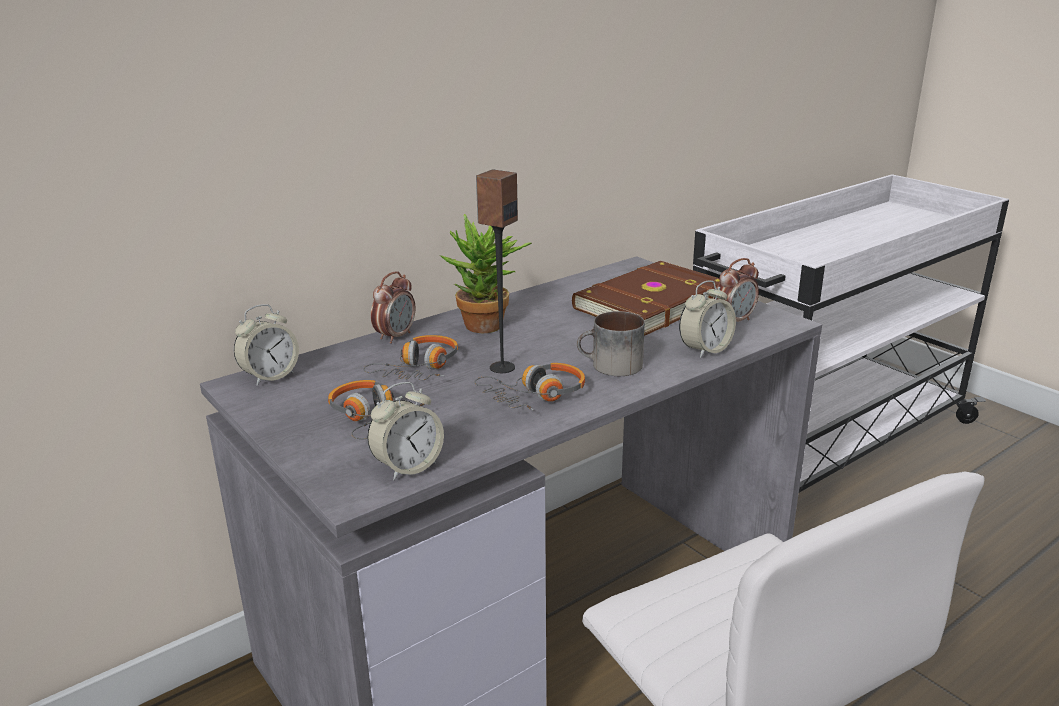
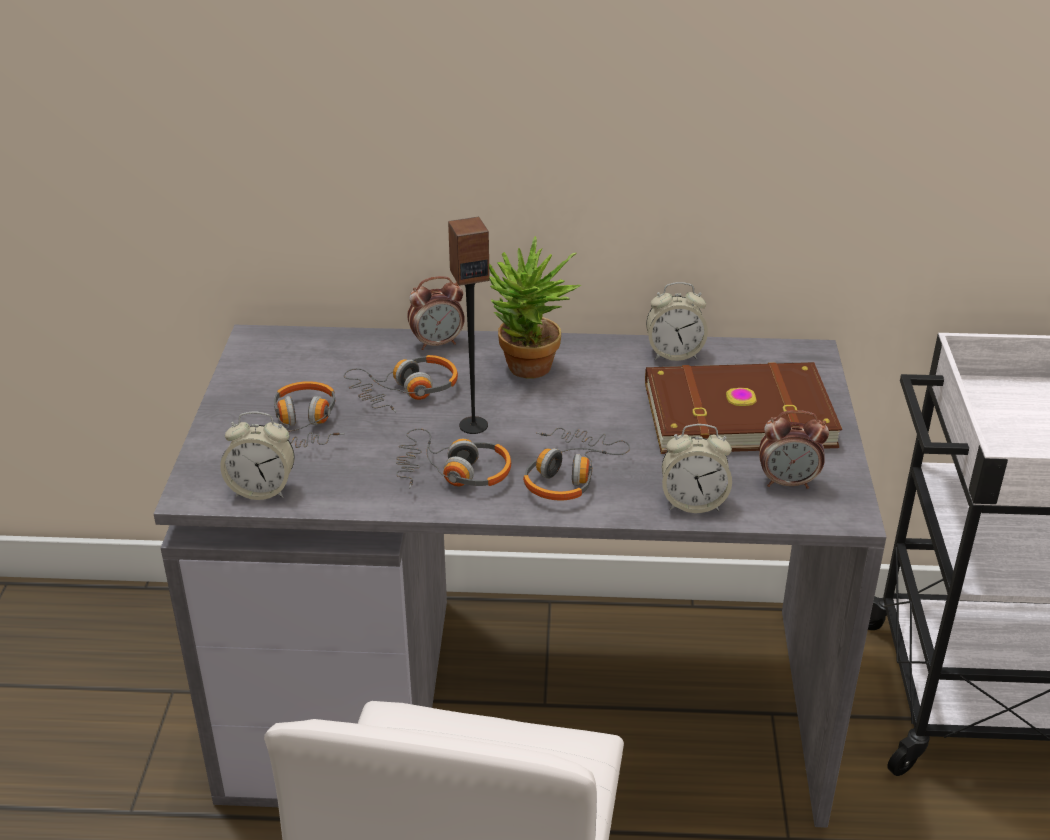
camera: 40 degrees right, 10 degrees up
alarm clock [234,304,299,386] -> alarm clock moved to [646,282,708,361]
mug [577,311,645,376] -> headphones [523,427,630,500]

